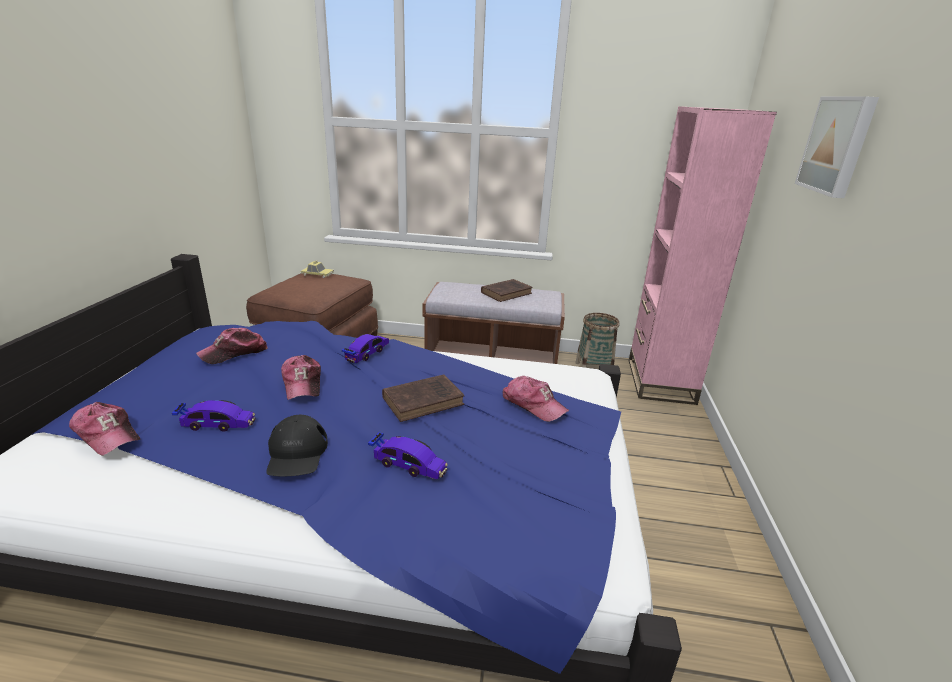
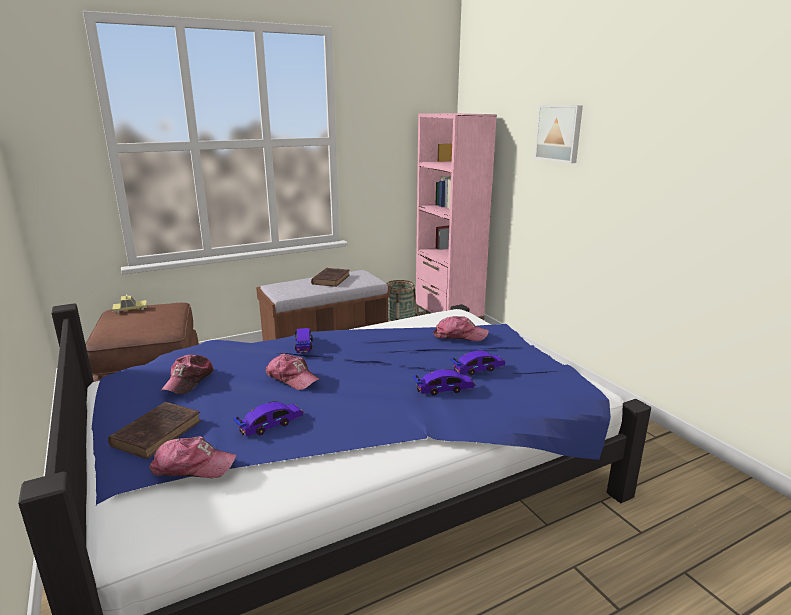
camera: 35 degrees left, 5 degrees down
black cap [266,415,328,477] -> none
brown book [382,374,464,422] -> brown book moved to [108,402,201,459]
none -> toy car [450,350,506,376]

